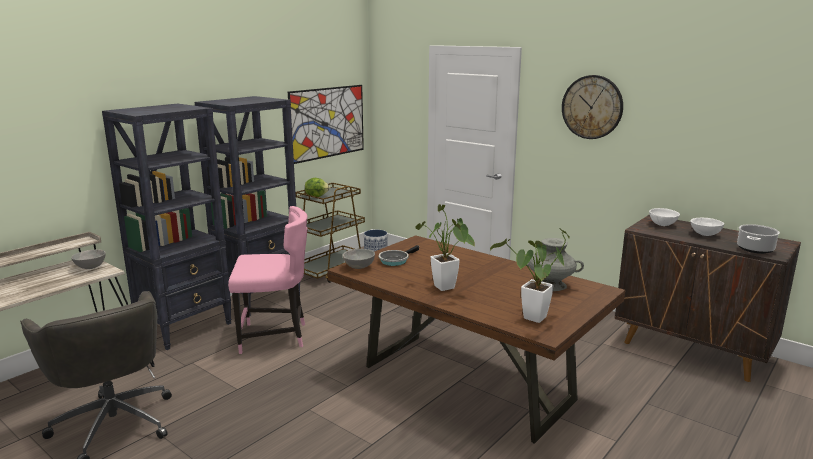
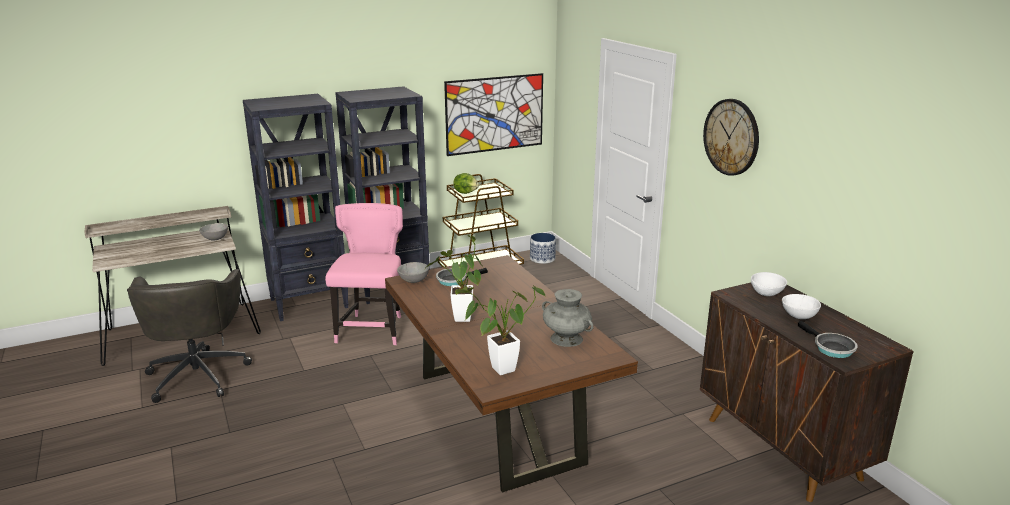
camera: 25 degrees right, 5 degrees up
pink chair [228,206,307,354] -> pink chair turned 105 degrees counterclockwise [325,203,403,345]
cooking pot [737,224,780,254] -> frying pan [798,321,857,358]

